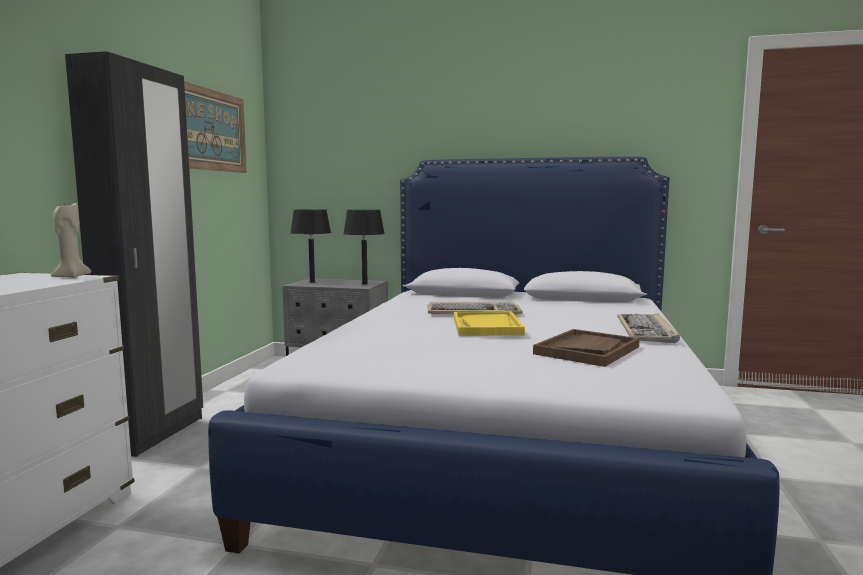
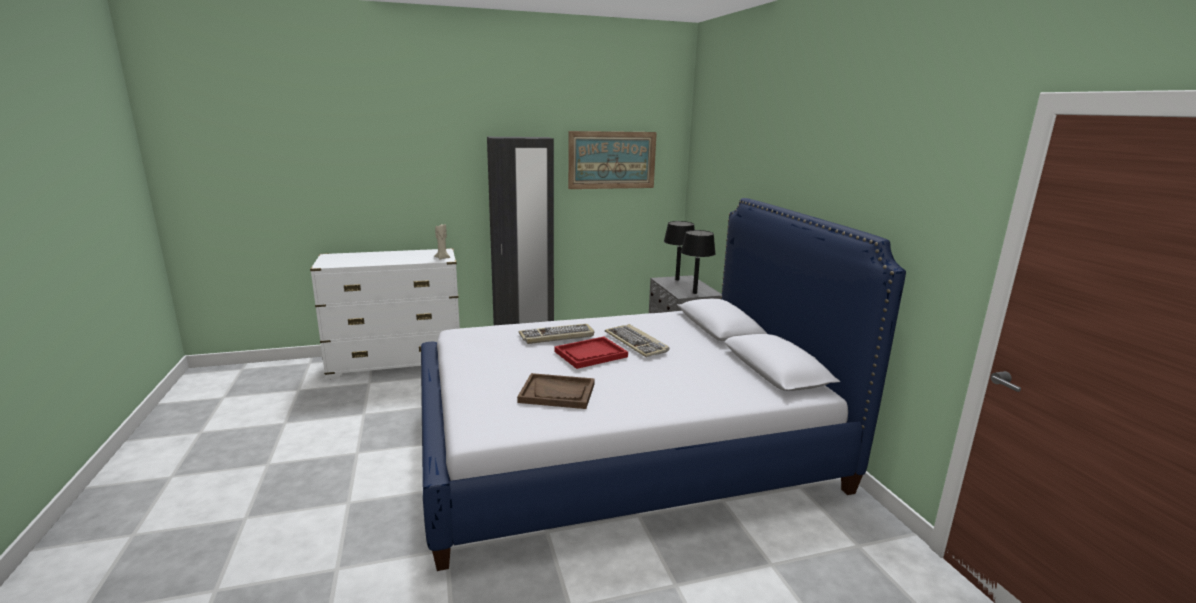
camera: 60 degrees right, 10 degrees up
yellow tray [454,311,525,336] -> red tray [554,337,628,369]
keyboard [617,314,680,343] -> keyboard moved to [519,324,594,344]

